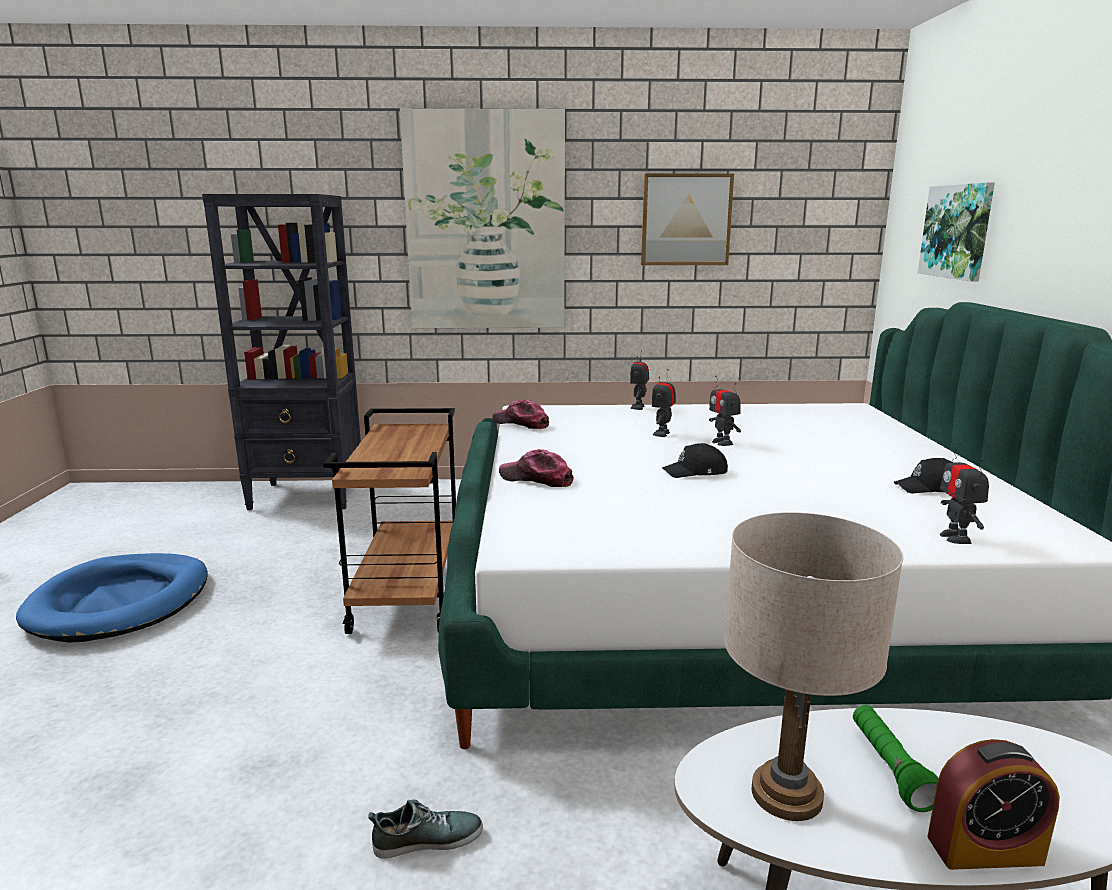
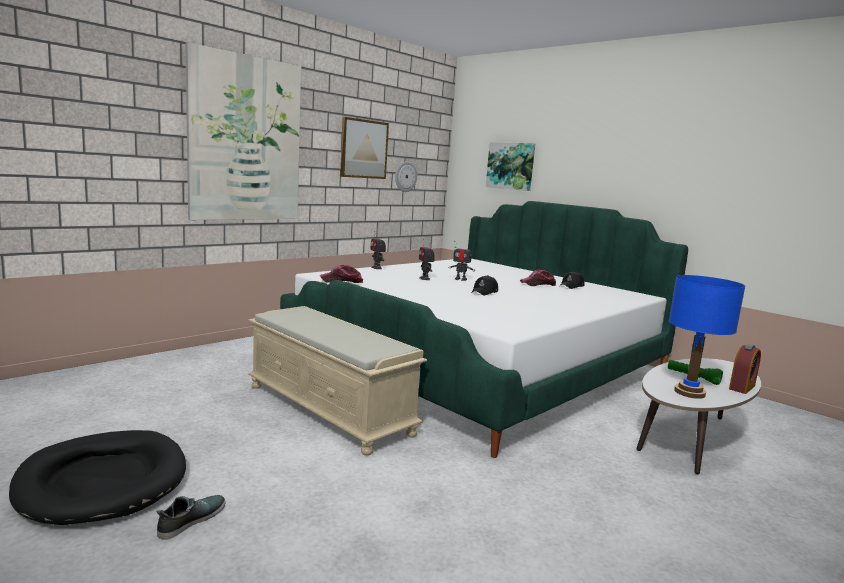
camera: 45 degrees left, 5 degrees down
blue dog bed [16,553,208,643] -> black dog bed [9,430,186,525]
black bookcase [202,194,361,510] -> none
brown cart [323,408,456,634] -> beige bench [248,306,427,456]
shoe [368,799,483,859] -> shoe moved to [156,495,226,540]
cap [499,449,574,487] -> cap moved to [520,270,556,286]
beige table lamp [724,512,903,821] -> blue table lamp [669,275,746,399]
toy robot [940,442,989,544] -> none
none -> wall clock [395,161,417,192]

